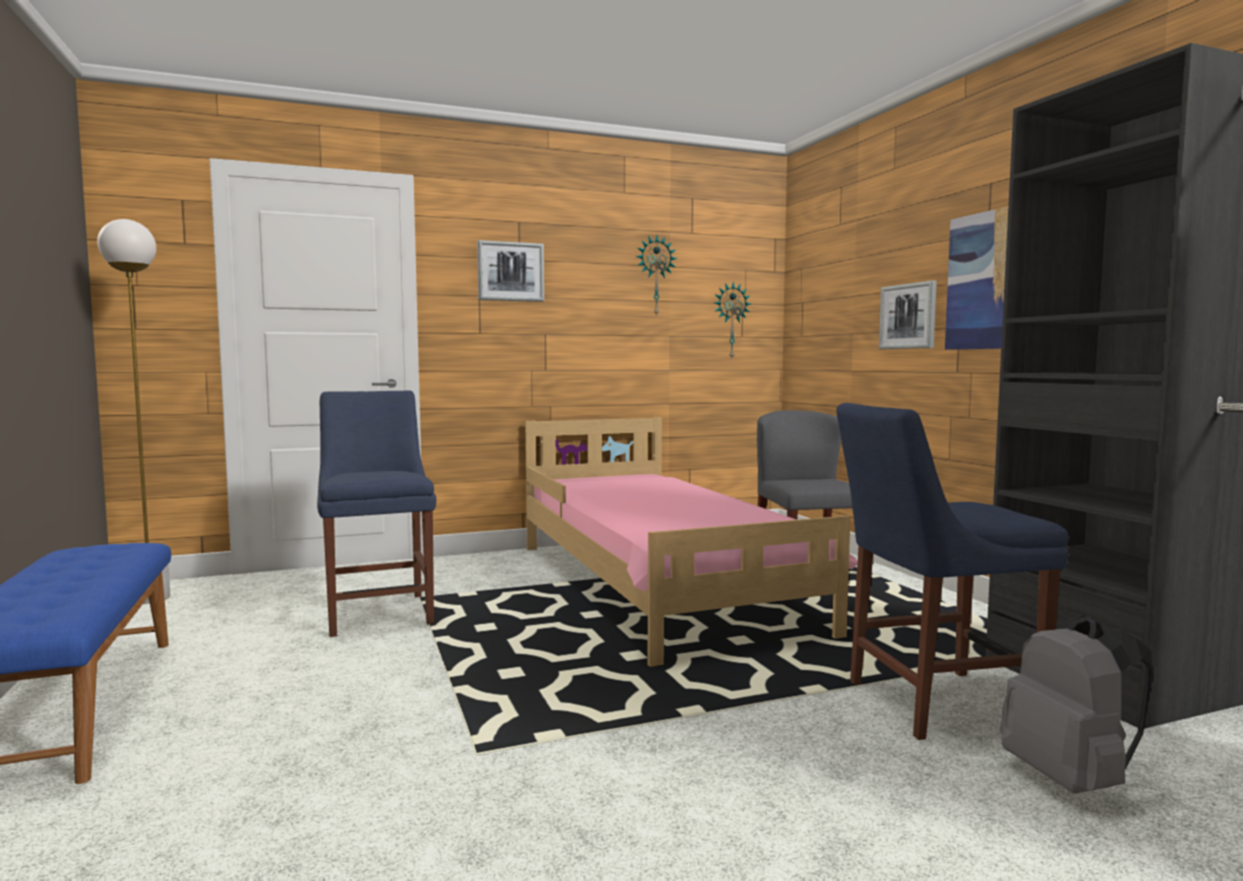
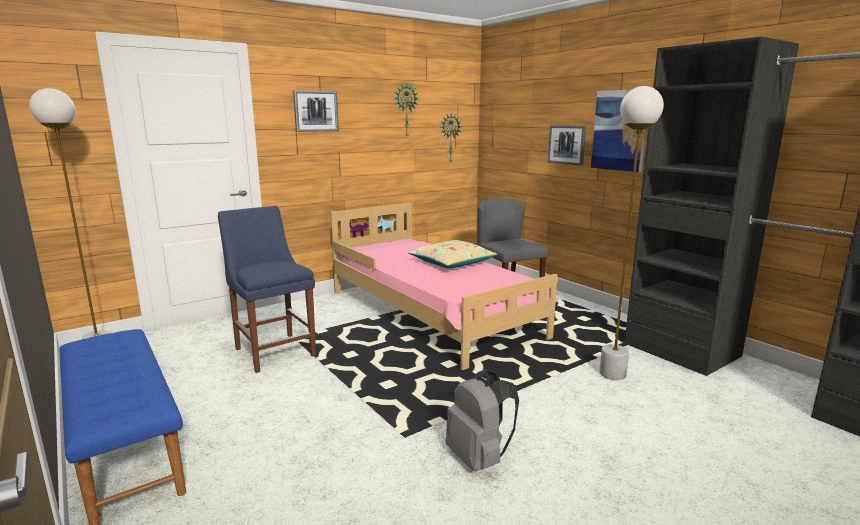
camera: 15 degrees left, 10 degrees up
blue chair [836,403,1068,740] -> white floor lamp [600,86,664,380]
grey backpack [1000,615,1153,794] -> grey backpack moved to [445,369,519,472]
none -> beige pillow [408,240,498,268]

